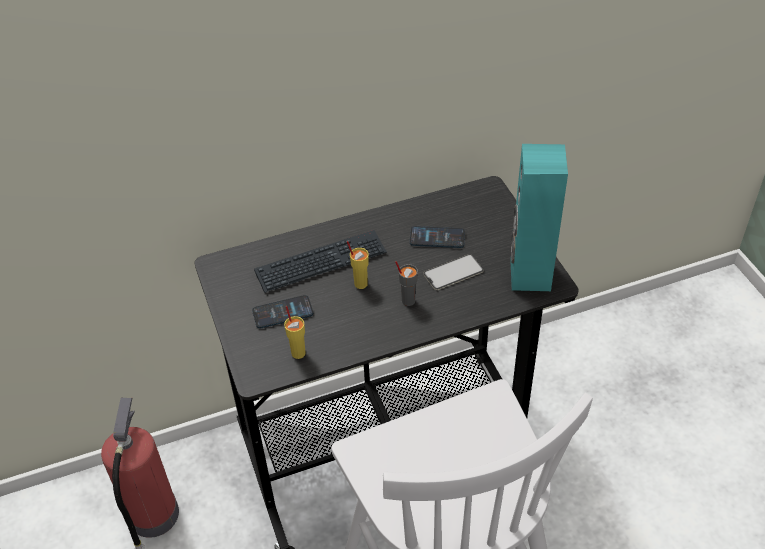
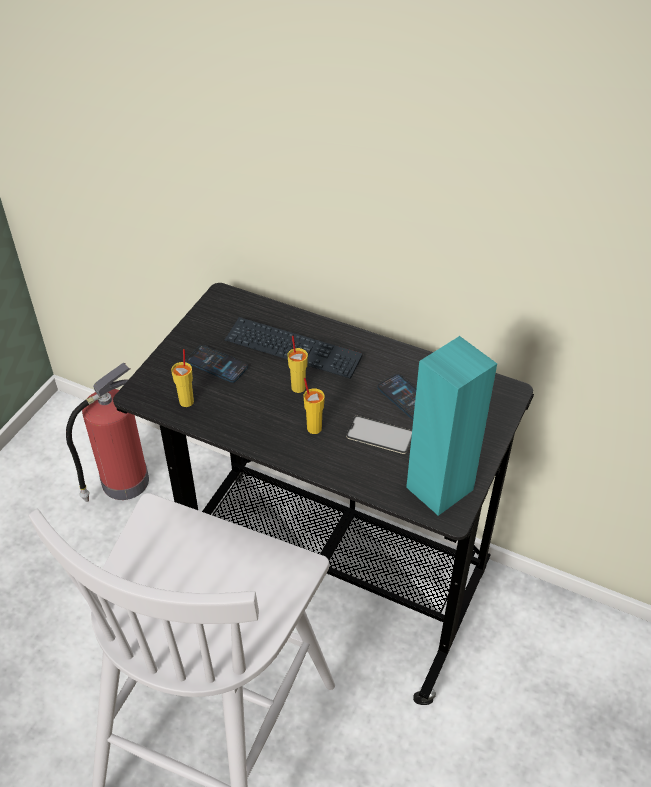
camera: 45 degrees right, 0 degrees up
grey cup [395,261,418,306] -> yellow cup [304,378,325,434]

